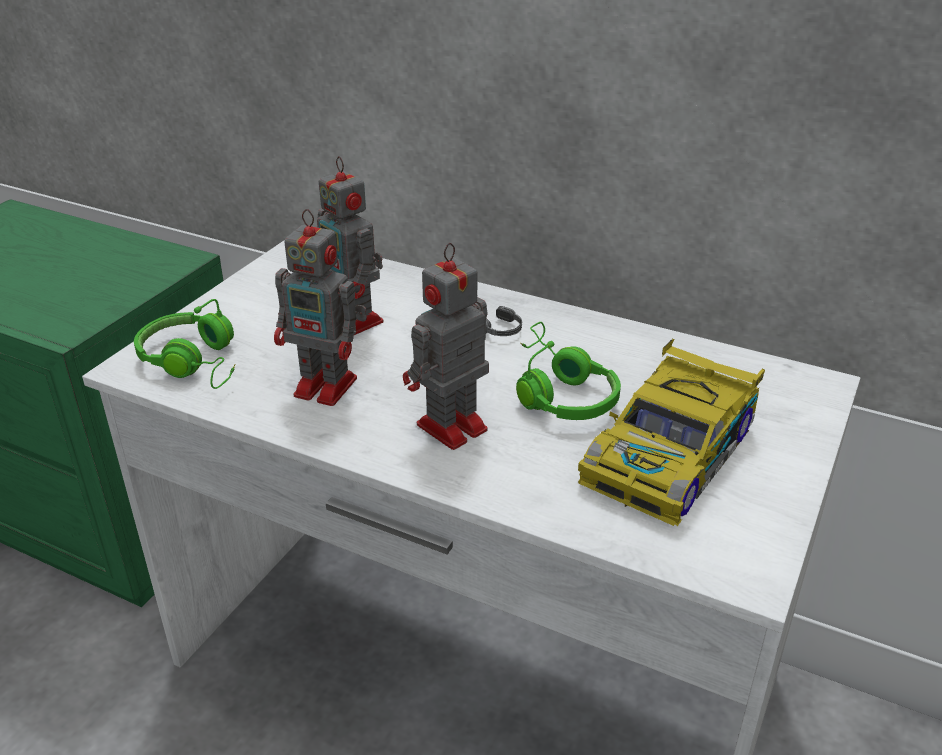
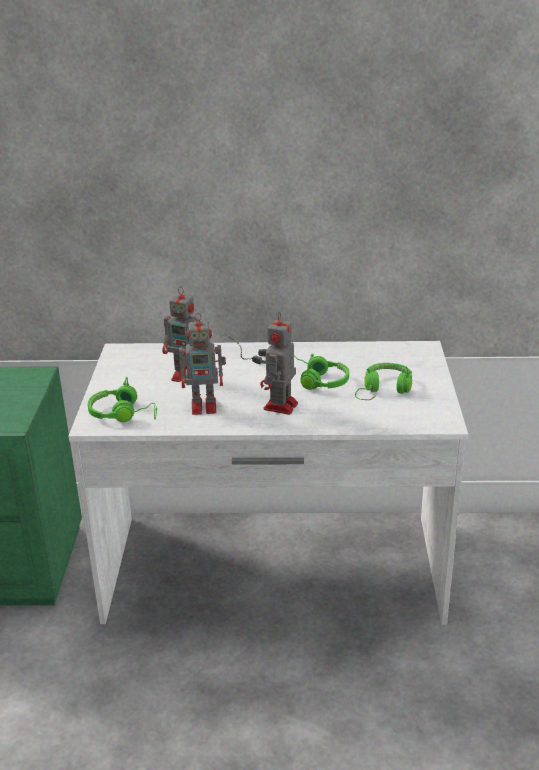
camera: 25 degrees left, 5 degrees down
toy car [578,338,765,526] -> green headphones [355,363,412,400]

